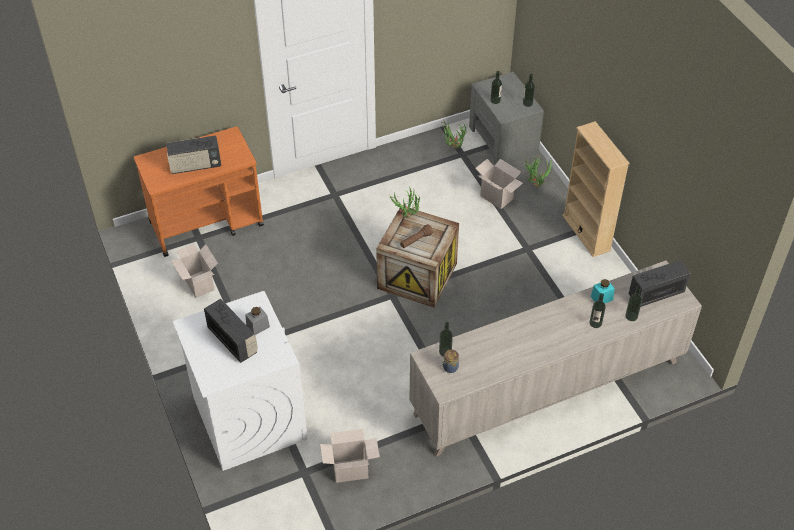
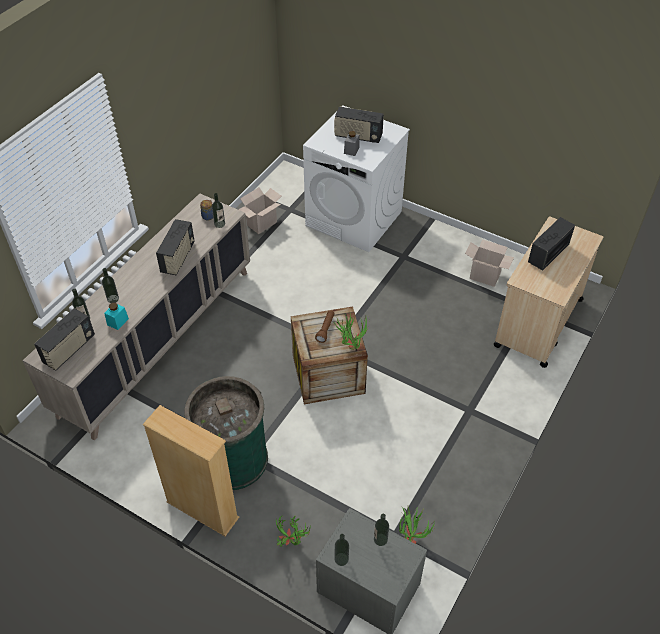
camera: 145 degrees right, 0 degrees up
orange cart [134,126,264,257] -> beige cart [493,217,603,368]
cardboard box [476,159,523,209] -> none
none -> radio [156,219,195,275]
none -> green trash can [184,376,268,490]

